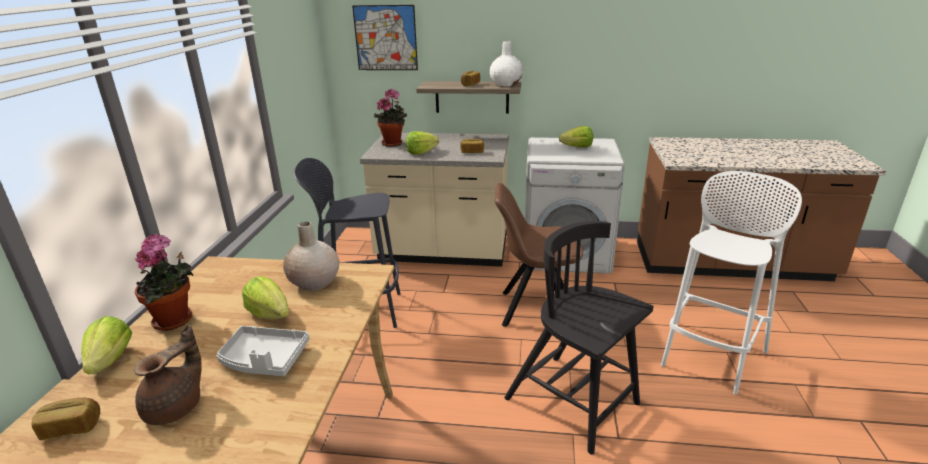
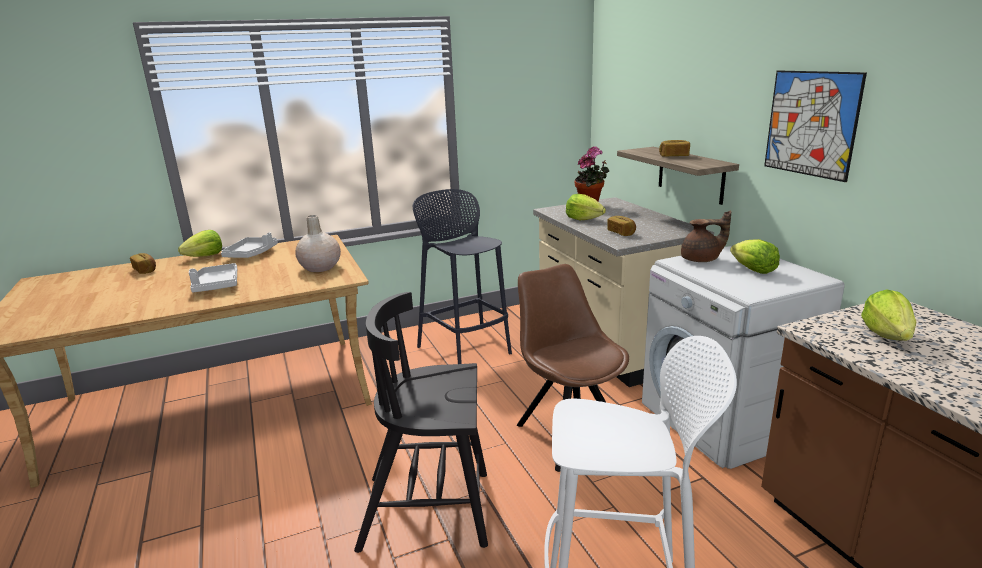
camera: 60 degrees right, 5 degrees down
potted plant [134,234,193,331] -> grey tray [221,232,278,258]
brown teapot [134,324,202,425] -> brown teapot moved to [681,211,731,262]
lettuce [242,276,289,319] -> lettuce moved to [861,290,917,341]
picture [352,5,418,70] -> picture moved to [764,70,867,182]
white vase [490,41,523,86] -> none
black chair [504,221,654,455] -> black chair turned 105 degrees counterclockwise [354,292,488,553]

